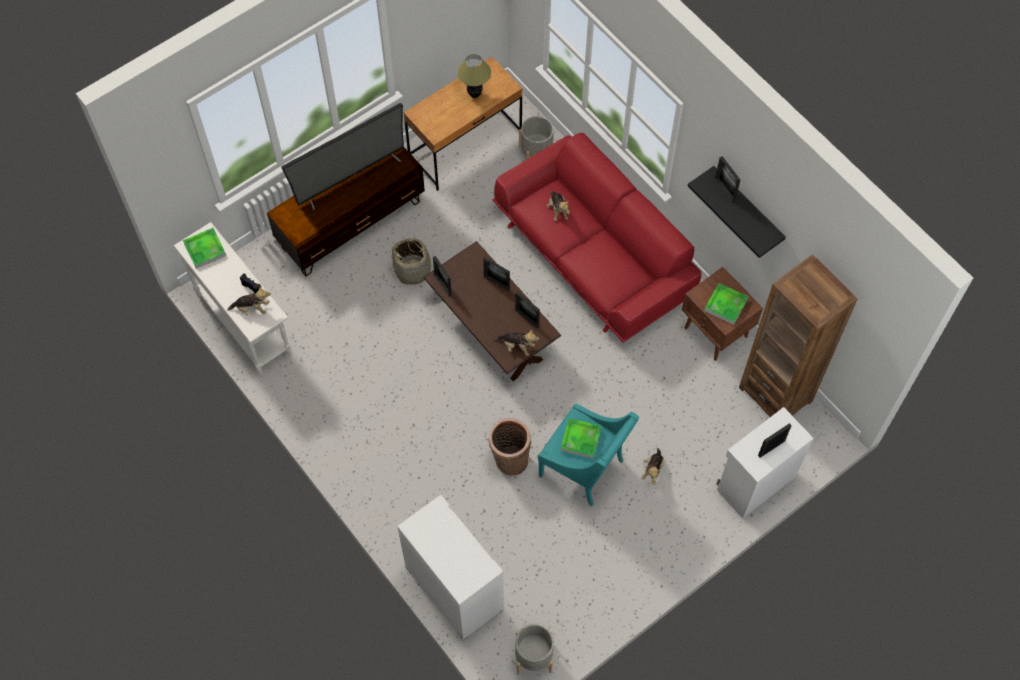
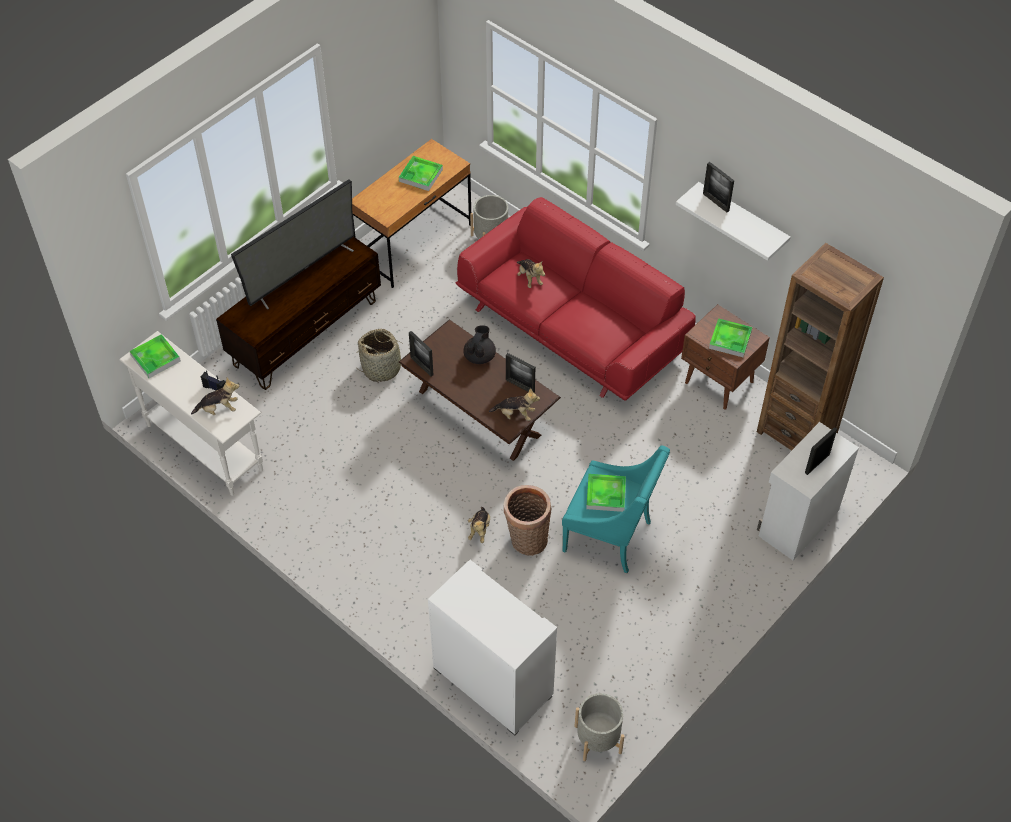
camera: 10 degrees left, 10 degrees down
table lamp [457,54,491,98] -> tray [399,156,443,191]
picture frame [483,257,510,291] -> black teapot [463,325,496,364]
plush toy [642,448,664,485] -> plush toy moved to [468,507,490,543]
black shelf [688,166,786,258] -> white shelf [676,182,791,261]

